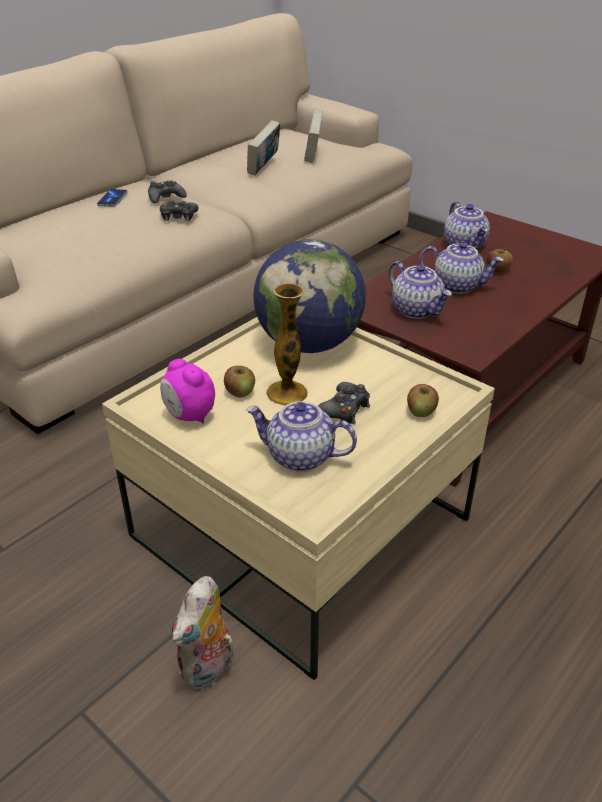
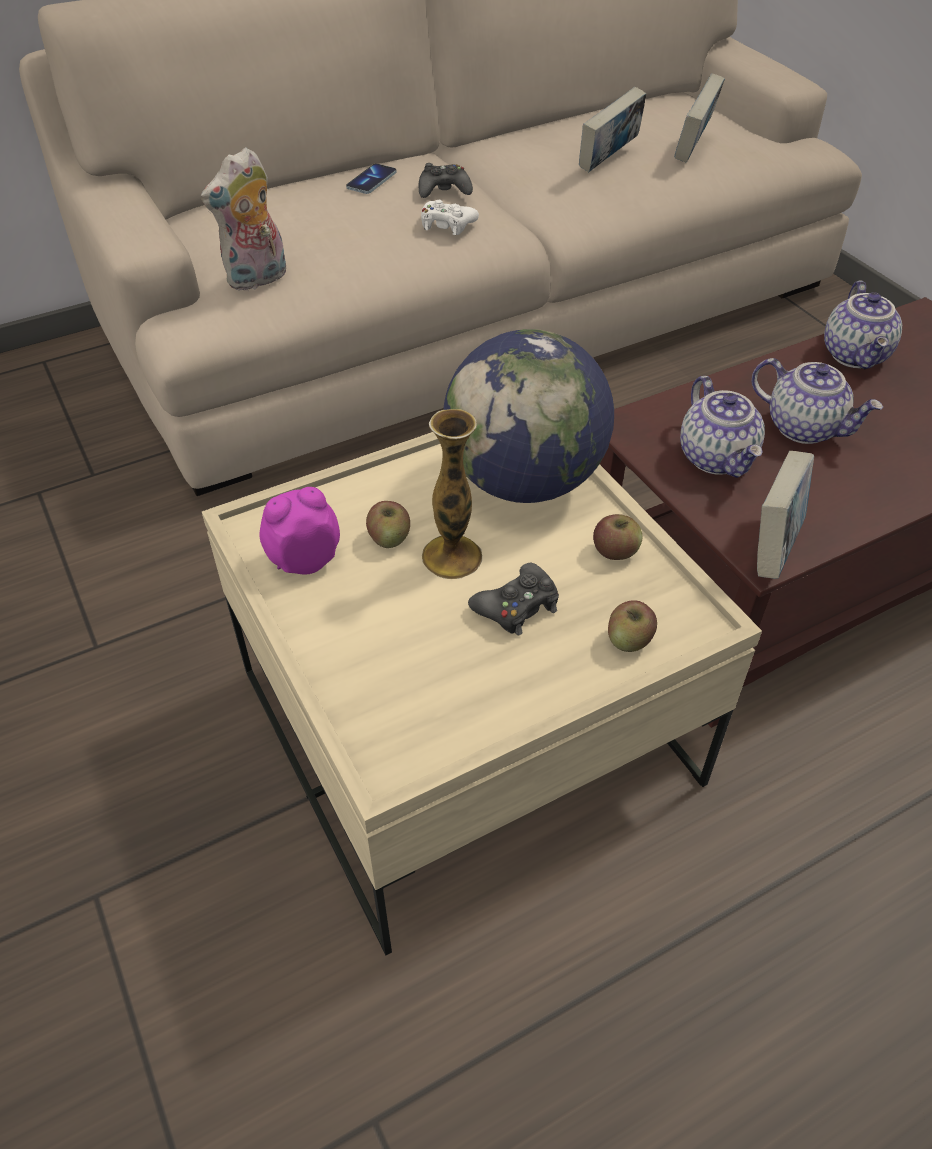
camera: 20 degrees right, 10 degrees up
black game controller [160,200,198,221] -> white game controller [421,200,479,235]
alarm clock [160,359,215,423] -> alarm clock turned 90 degrees clockwise [260,487,340,575]
plush toy [172,576,233,691] -> plush toy moved to [201,147,286,291]
teapot [246,401,357,472] -> none
apple [487,248,513,273] -> apple moved to [593,514,642,560]
none -> book [757,451,814,579]

